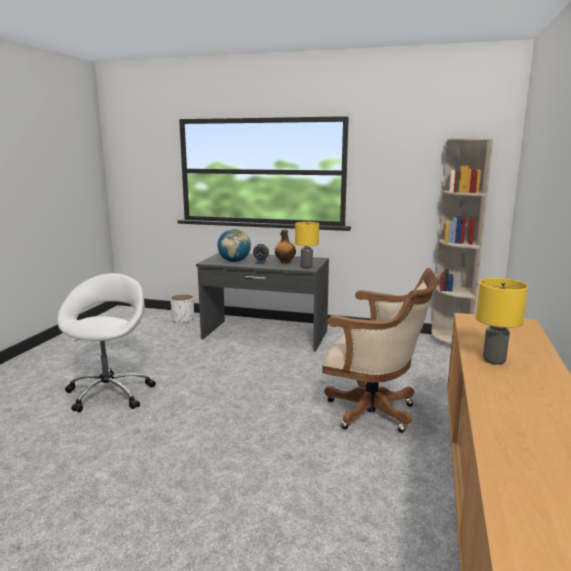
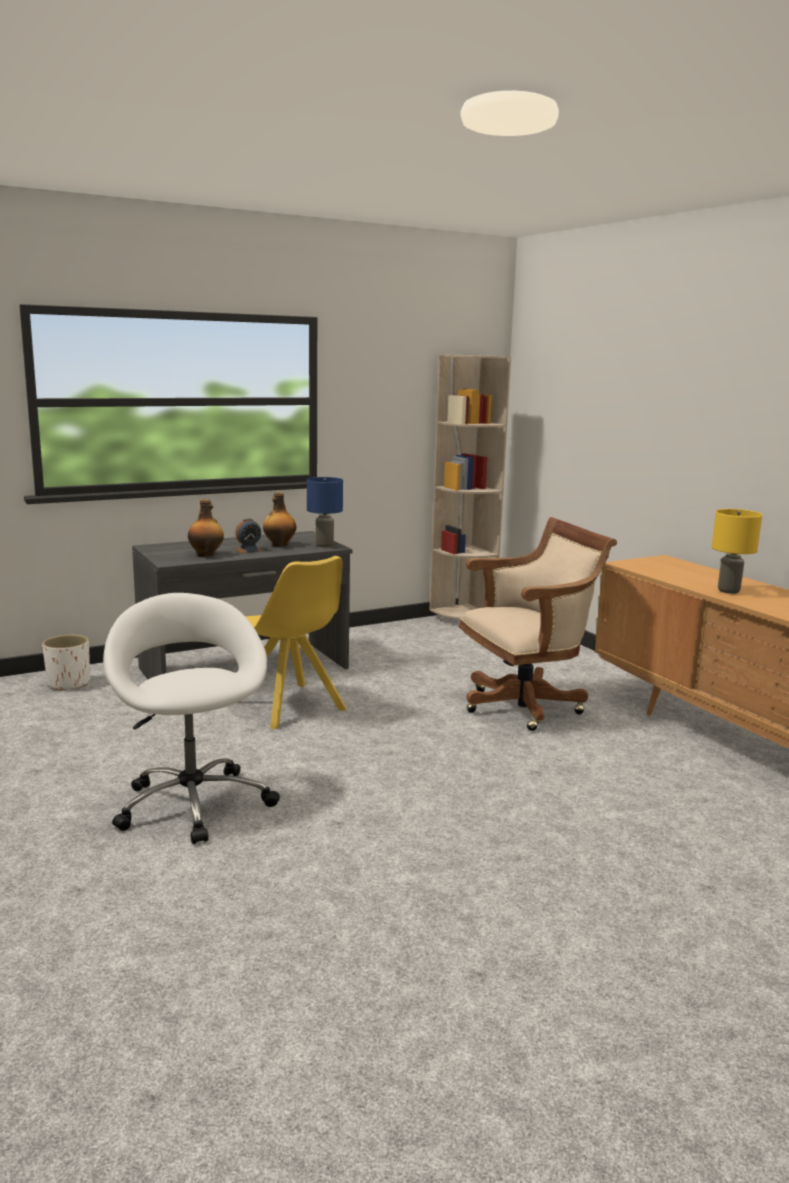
camera: 45 degrees left, 0 degrees up
globe [217,229,251,262] -> bottle [188,499,224,557]
yellow table lamp [295,222,319,268] -> blue table lamp [307,477,343,547]
none -> yellow chair [239,556,347,729]

